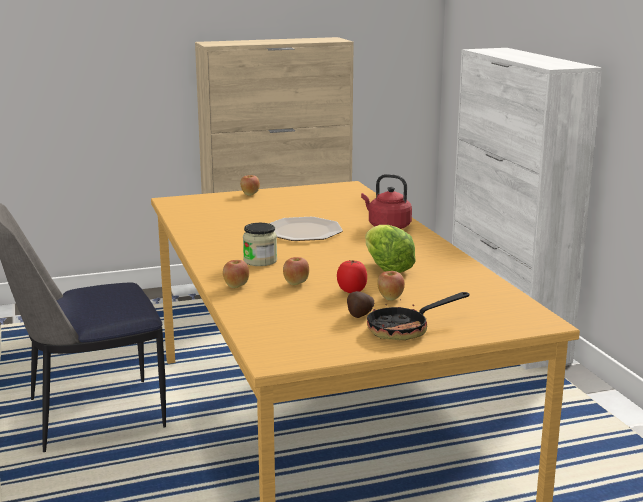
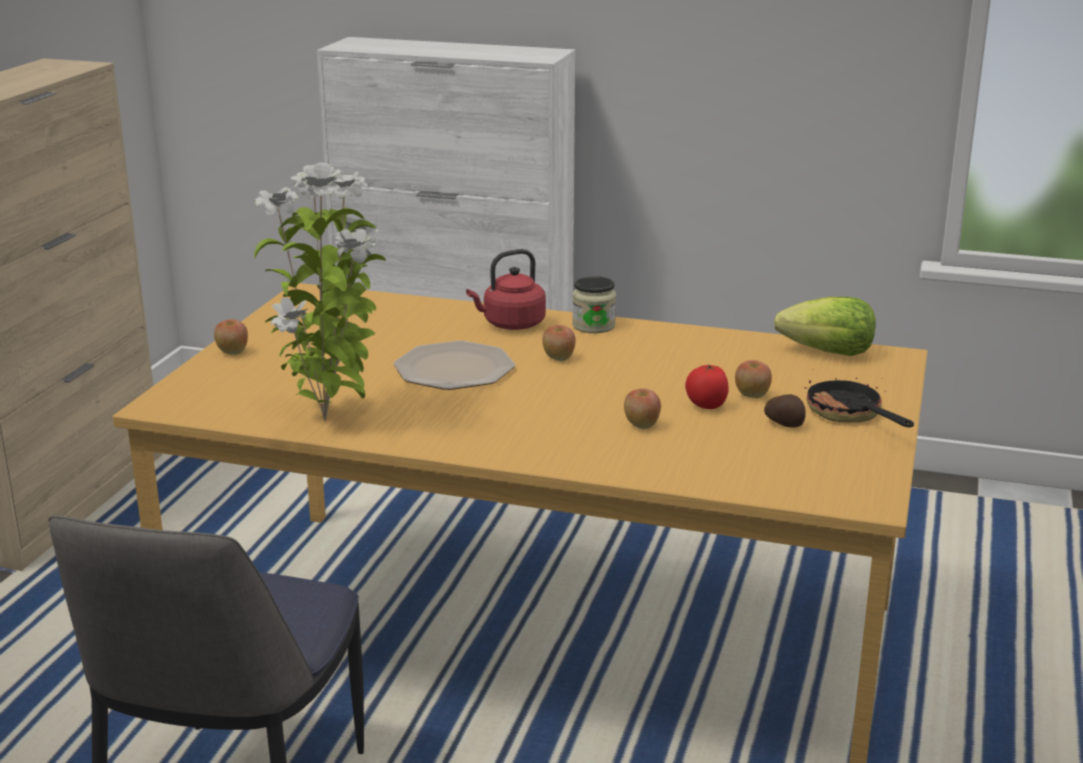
camera: 55 degrees left, 5 degrees up
apple [223,260,249,288] -> apple moved to [542,325,576,361]
jar [243,223,277,266] -> jar moved to [572,276,616,333]
lettuce [365,225,416,273] -> lettuce moved to [774,297,876,356]
frying pan [367,292,469,340] -> frying pan turned 150 degrees clockwise [804,378,914,427]
none -> potted plant [254,163,386,421]

